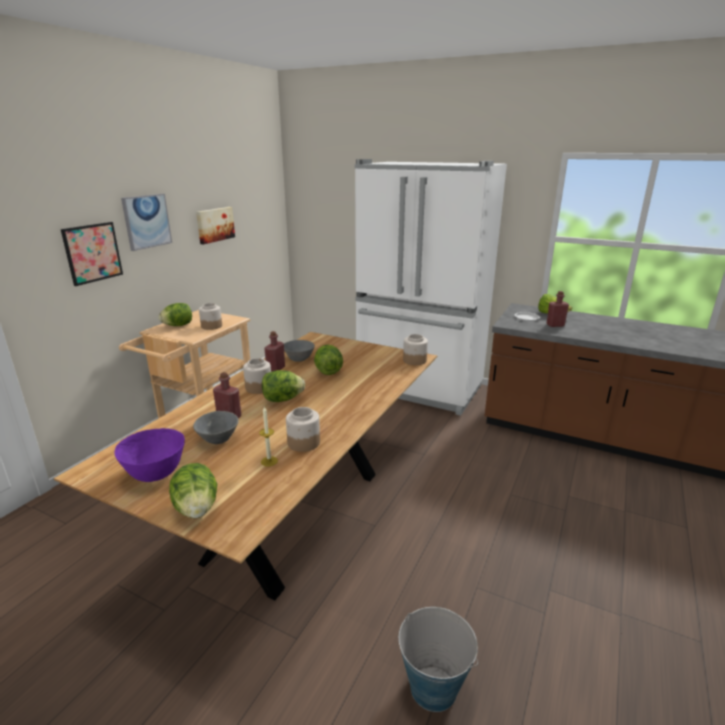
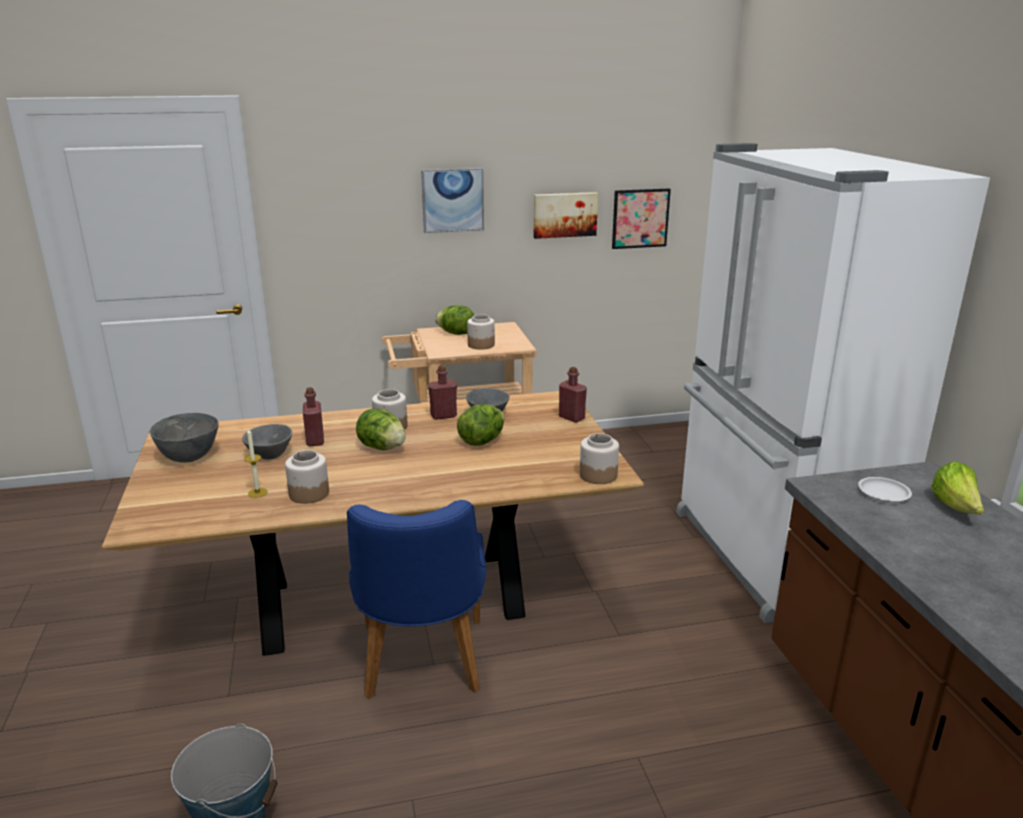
camera: 50 degrees right, 0 degrees up
picture [61,222,123,286] -> picture moved to [612,188,671,249]
purple bowl [114,428,185,482] -> grey bowl [150,413,219,463]
lettuce [169,463,217,519] -> none
red bottle [546,291,569,327] -> red bottle moved to [559,367,587,423]
none -> blue chair [347,500,487,699]

